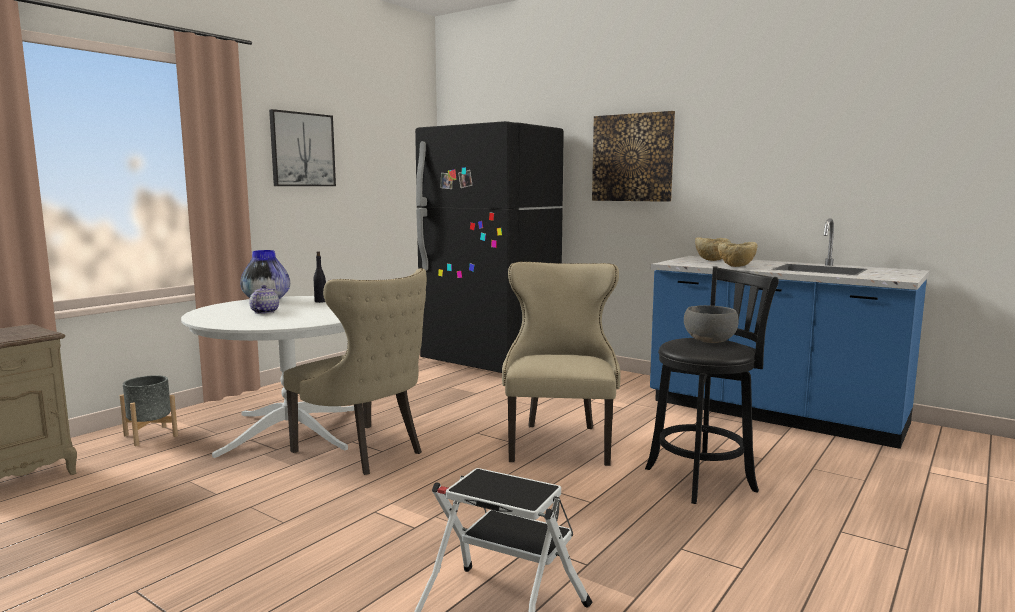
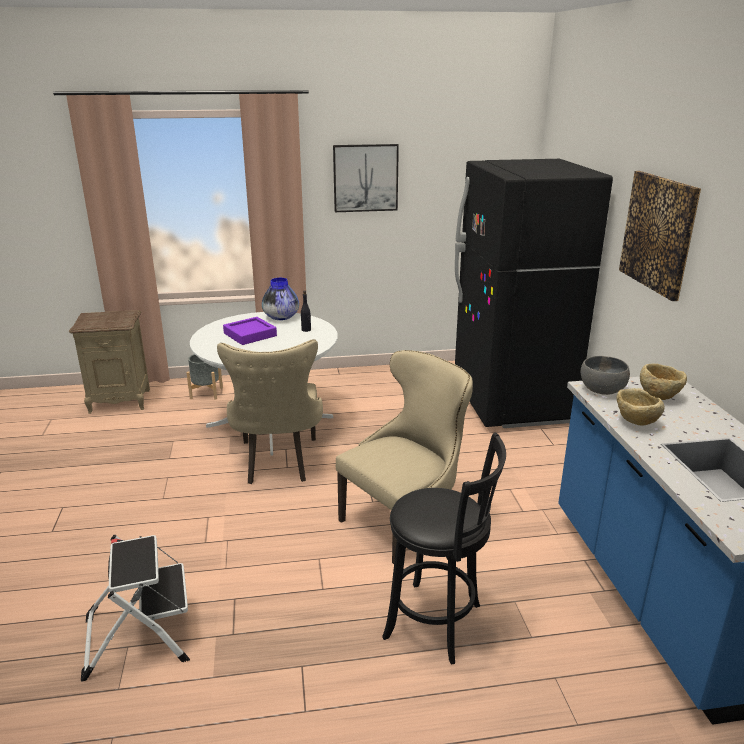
camera: 45 degrees right, 15 degrees up
teapot [249,285,279,314] -> purple tray [223,317,277,345]
grey bowl [684,305,739,343] -> grey bowl moved to [581,356,630,395]

